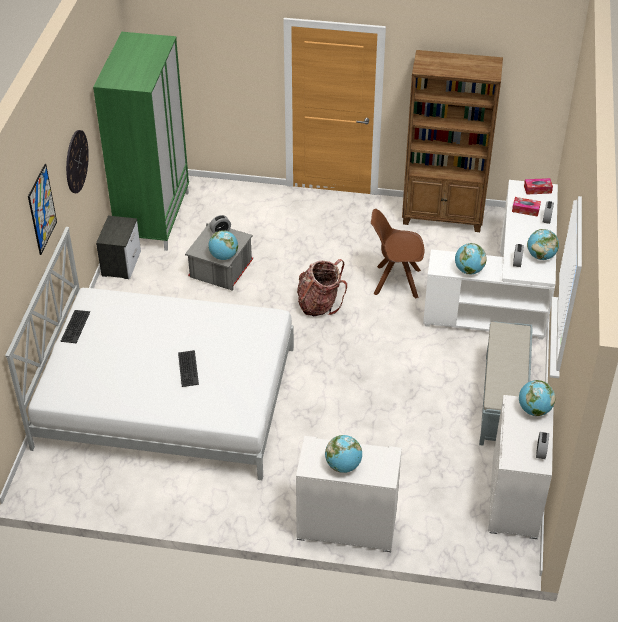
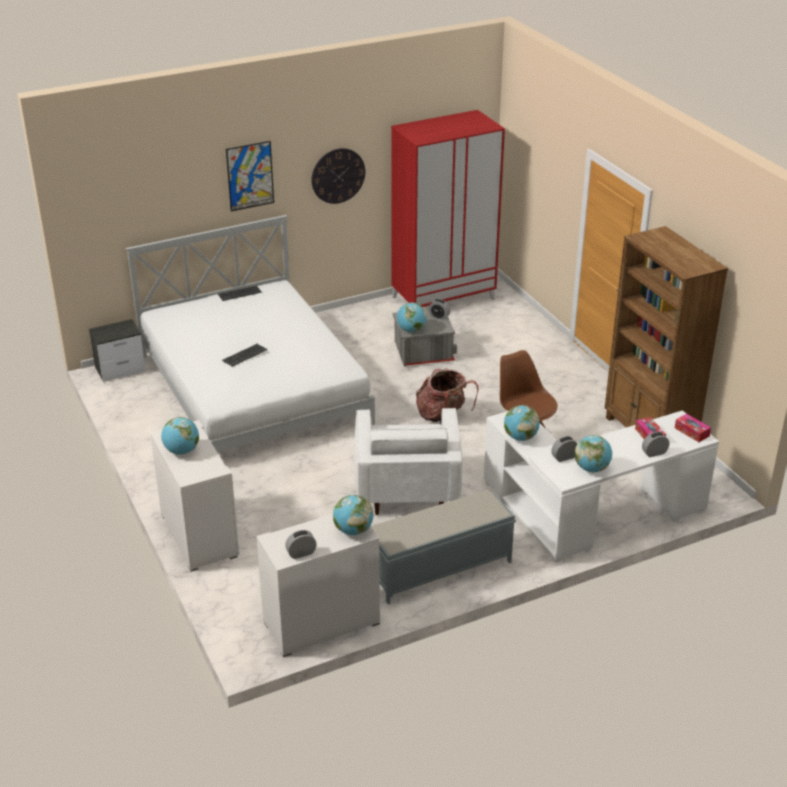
camera: 55 degrees right, 10 degrees down
green wardrobe [93,32,189,251] -> red wardrobe [391,110,505,307]
nightstand [96,216,141,279] -> nightstand moved to [89,319,146,382]
none -> white armchair [354,408,463,515]

